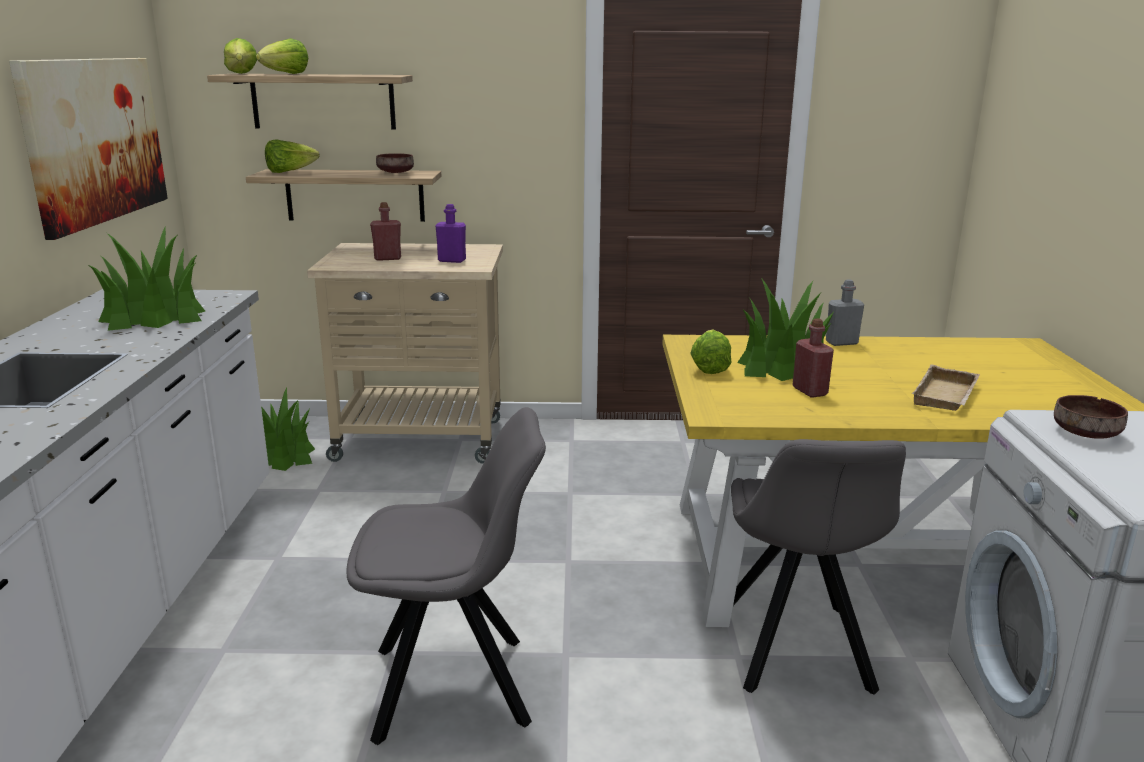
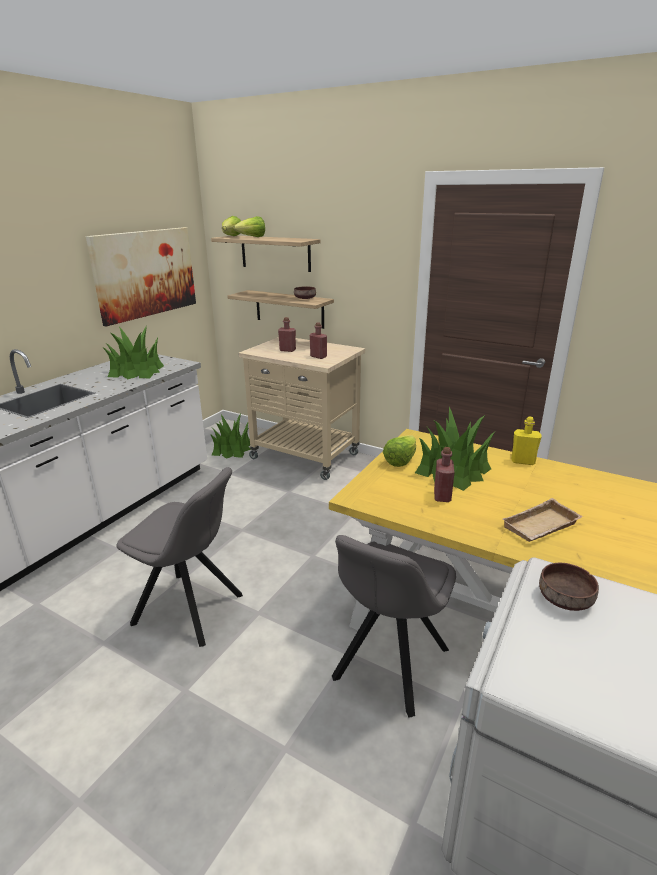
camera: 30 degrees right, 5 degrees up
lettuce [265,139,320,173] -> none
purple bottle [435,204,466,263] -> red bottle [310,322,327,359]
grey bottle [826,279,864,346] -> yellow bottle [511,417,542,465]

